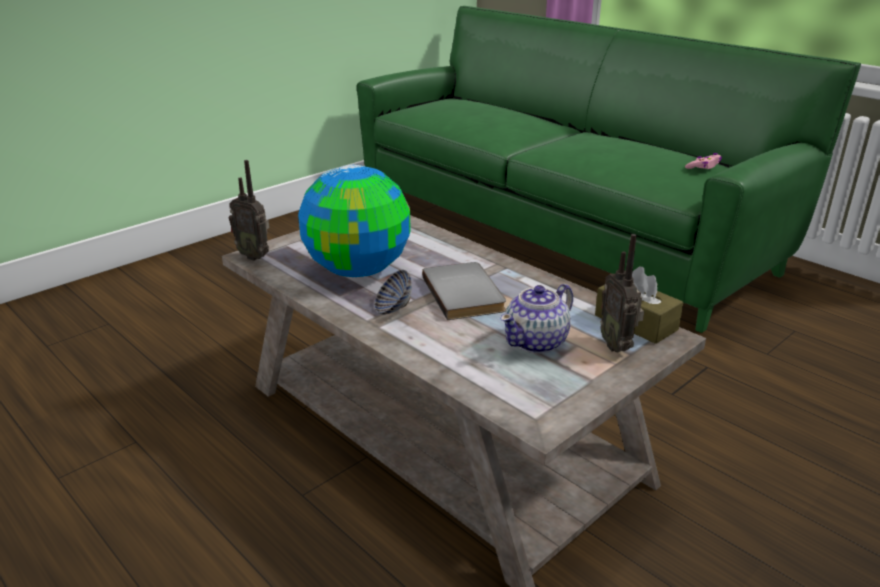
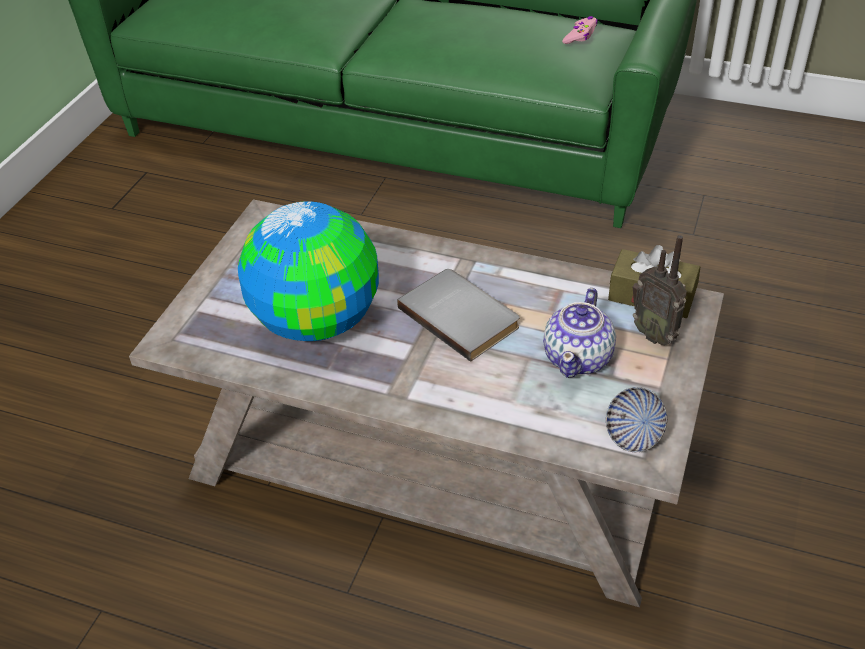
camera: 25 degrees left, 15 degrees up
radio [229,160,269,261] -> none
bowl [374,270,412,315] -> bowl moved to [606,387,667,452]

